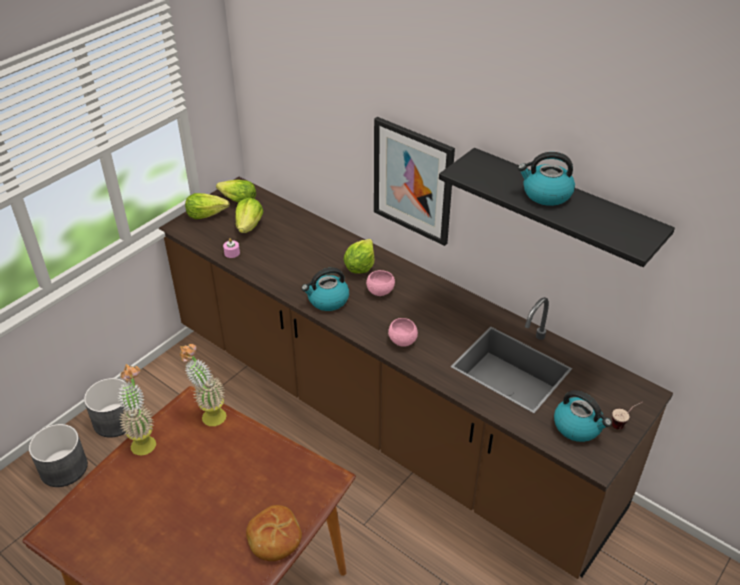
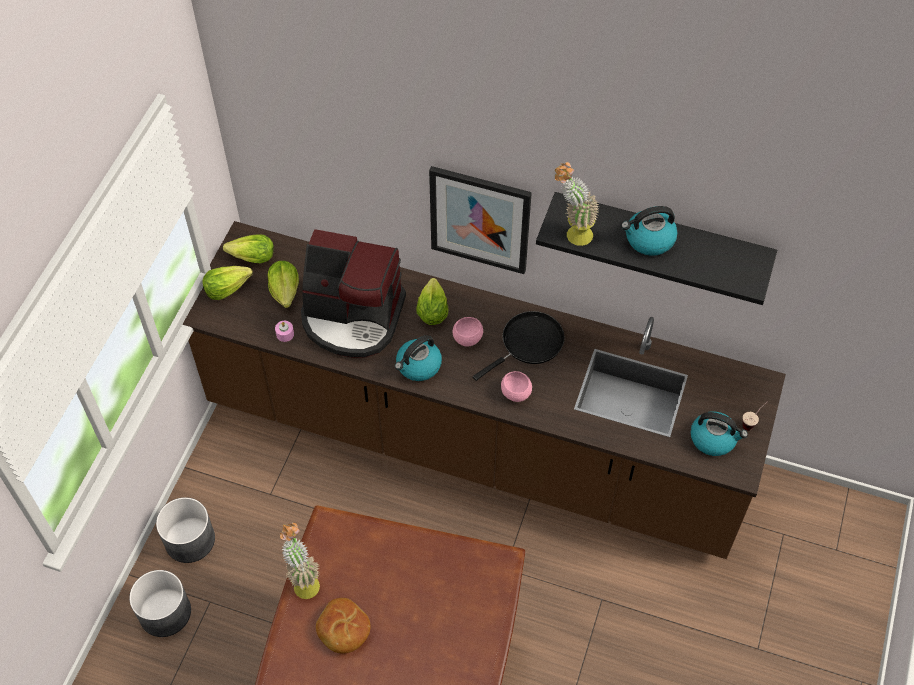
camera: 20 degrees left, 15 degrees up
potted plant [180,344,227,426] -> potted plant moved to [555,162,599,246]
bread [246,505,302,561] -> bread moved to [316,598,370,654]
none -> coffee machine [301,229,406,358]
none -> black frying pan [473,311,565,381]

